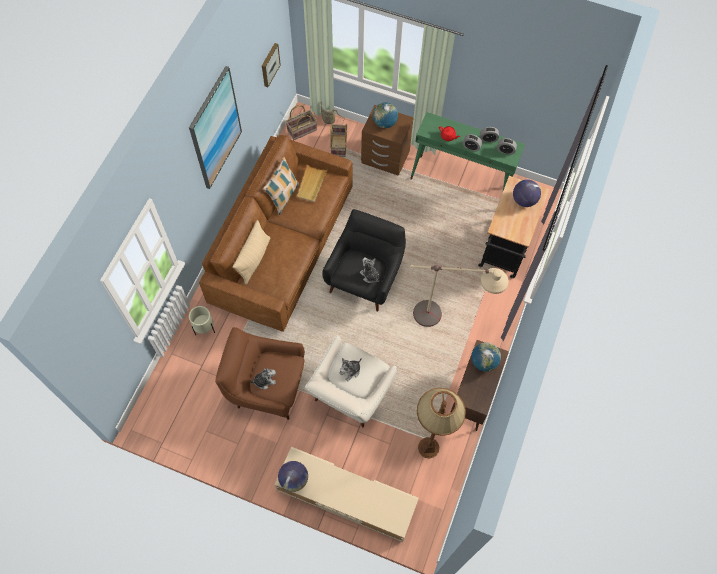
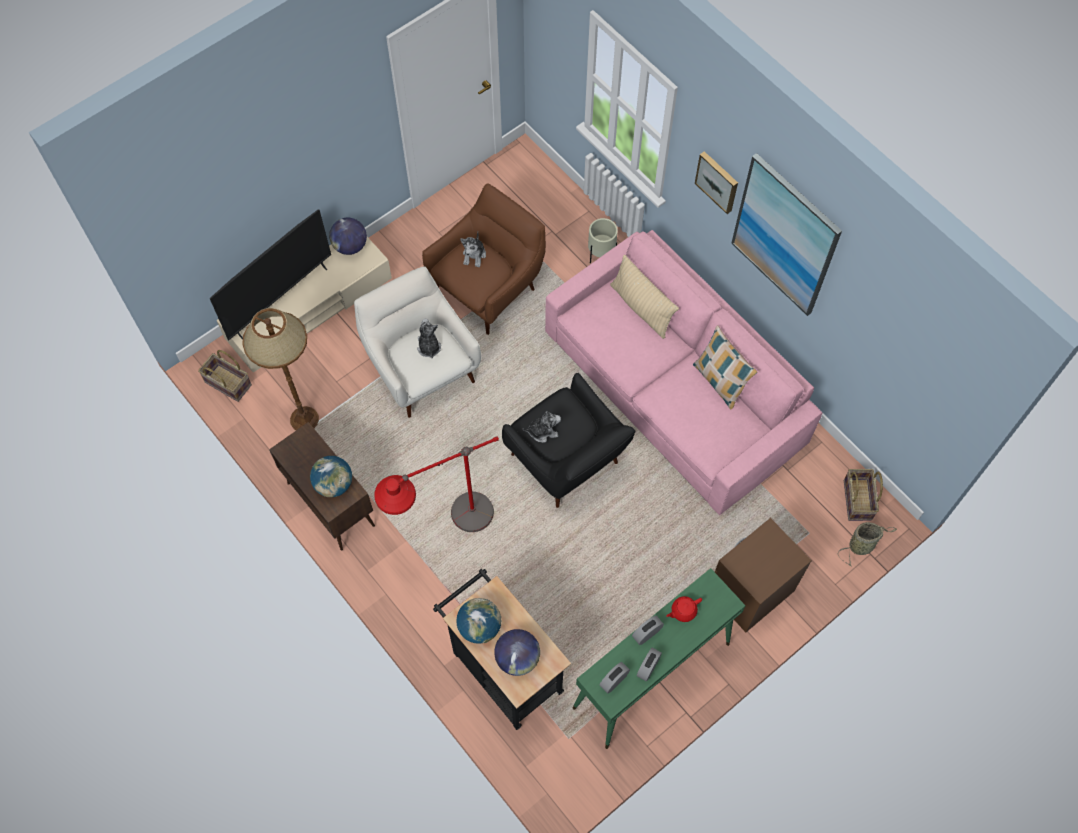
camera: 120 degrees right, 0 degrees up
brown sofa [199,135,353,332] -> pink sofa [545,230,823,515]
picture [262,43,281,87] -> picture moved to [695,151,738,214]
beige tray [296,165,328,202] -> none
basket [330,123,347,157] -> basket moved to [198,350,252,402]
globe [373,102,398,128] -> globe moved to [456,598,501,644]
beige floor lamp [410,265,509,327] -> red floor lamp [374,436,499,532]
none -> television [210,209,331,341]

